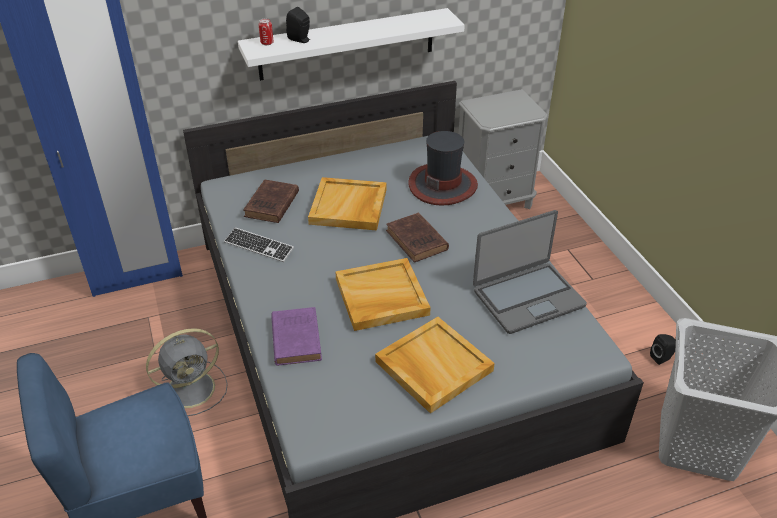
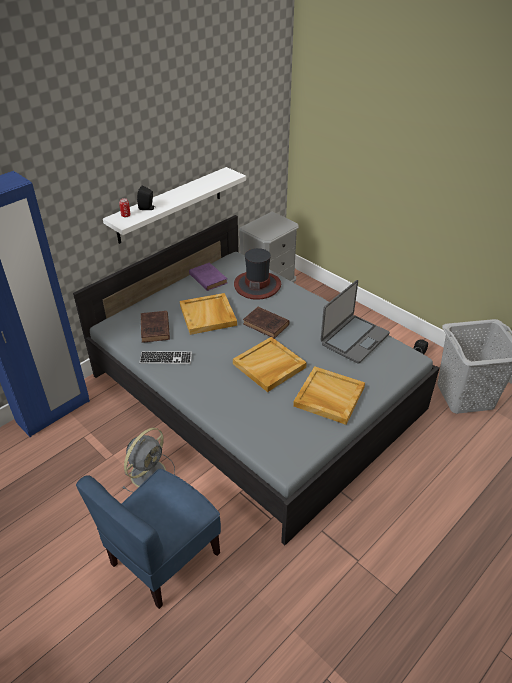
camera: 25 degrees left, 0 degrees up
purple book [271,307,322,366] -> purple book moved to [189,263,228,291]

